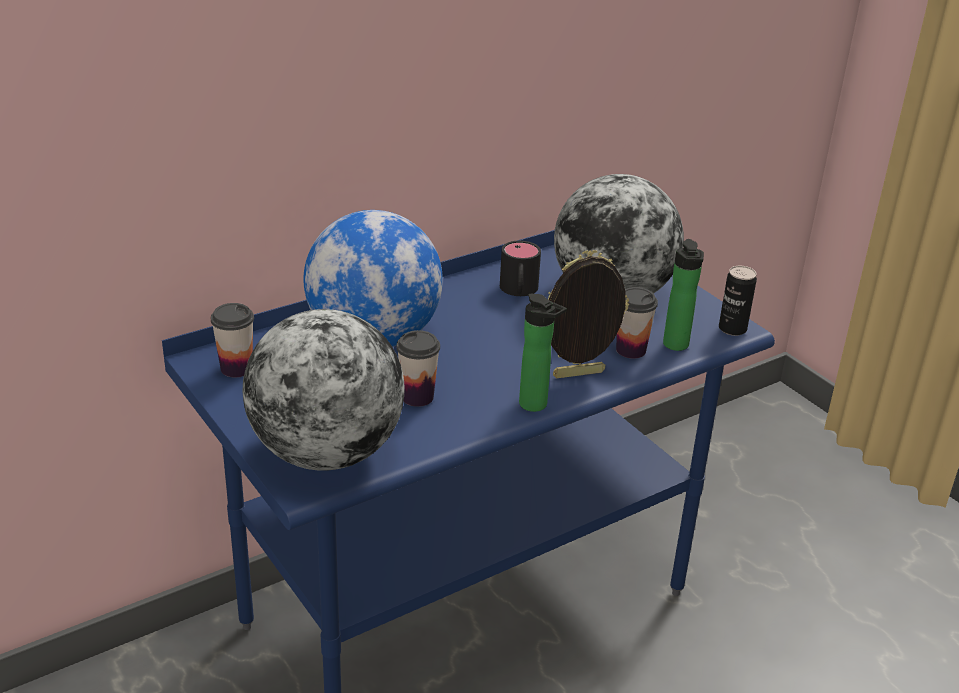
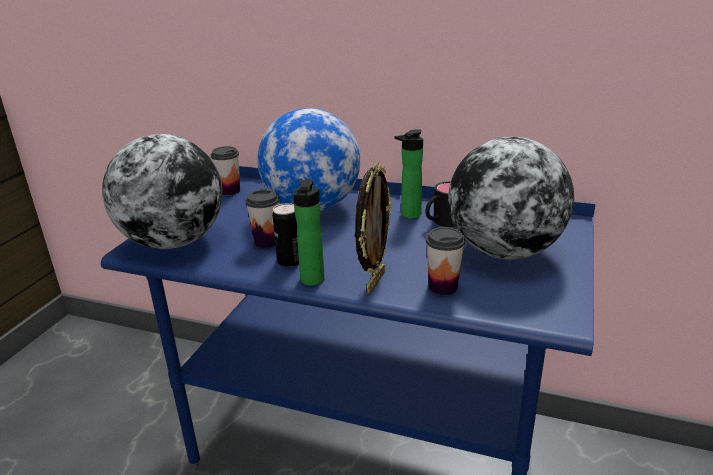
camera: 55 degrees right, 5 degrees down
picture frame [548,250,629,378] -> picture frame turned 75 degrees clockwise [355,163,392,294]
bottle [663,239,704,351] -> bottle moved to [395,129,423,219]
can [719,266,757,336] -> can moved to [272,203,299,267]

